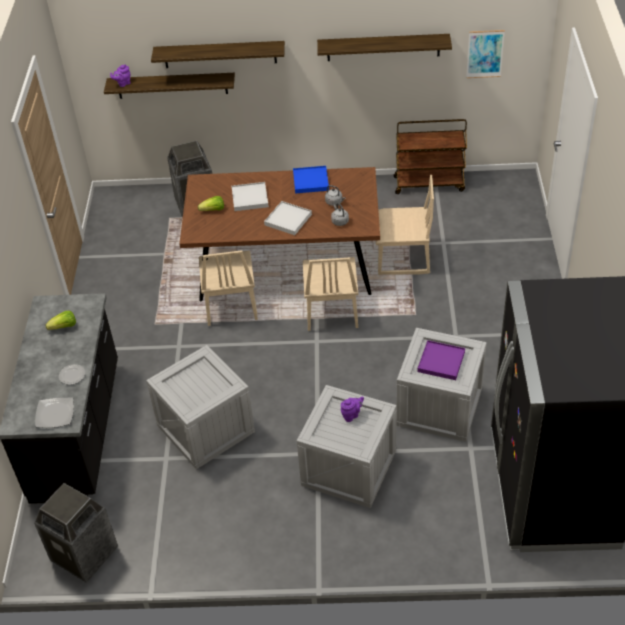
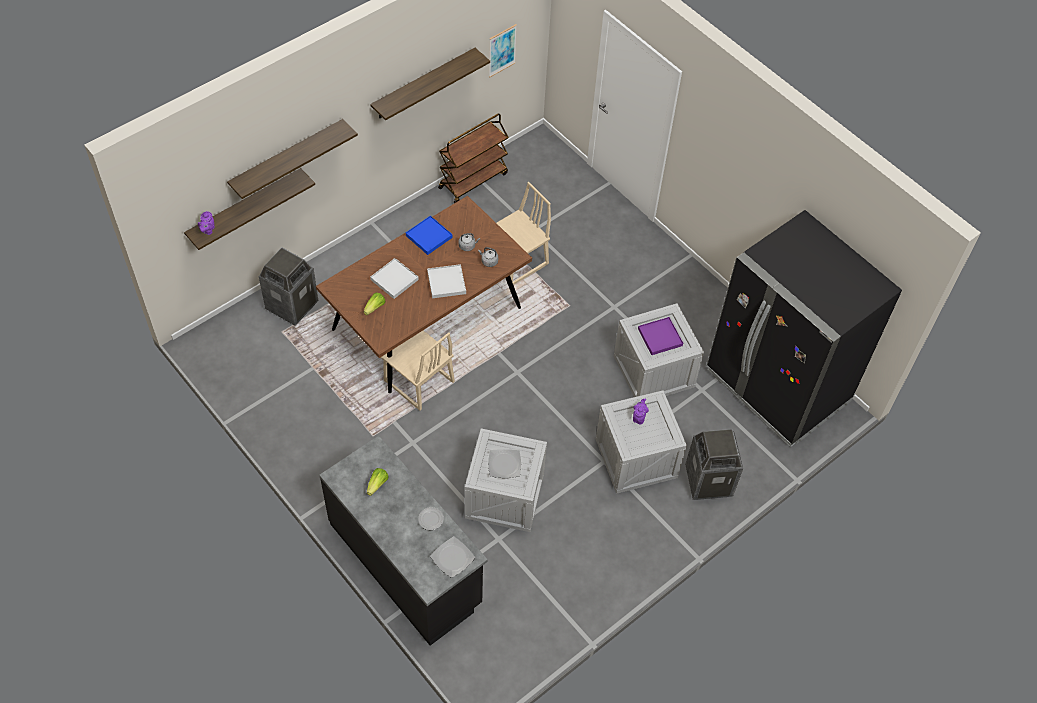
camera: 45 degrees left, 10 degrees up
trash can [34,483,118,583] -> trash can moved to [685,429,743,500]
beige chair [303,257,358,331] -> none
none -> plate [488,449,521,478]

